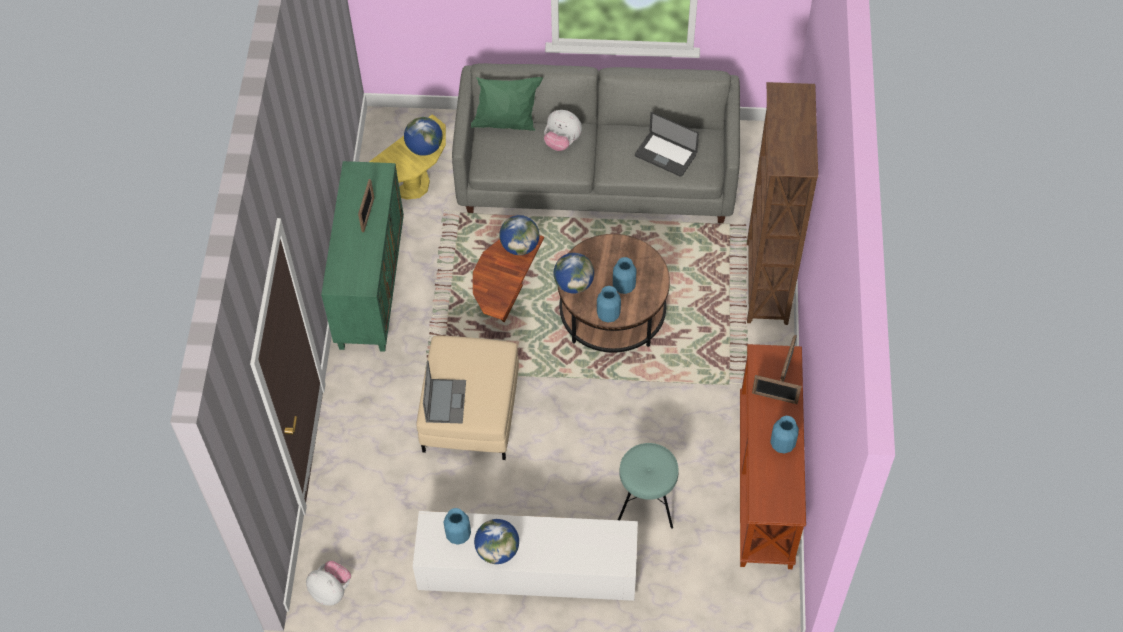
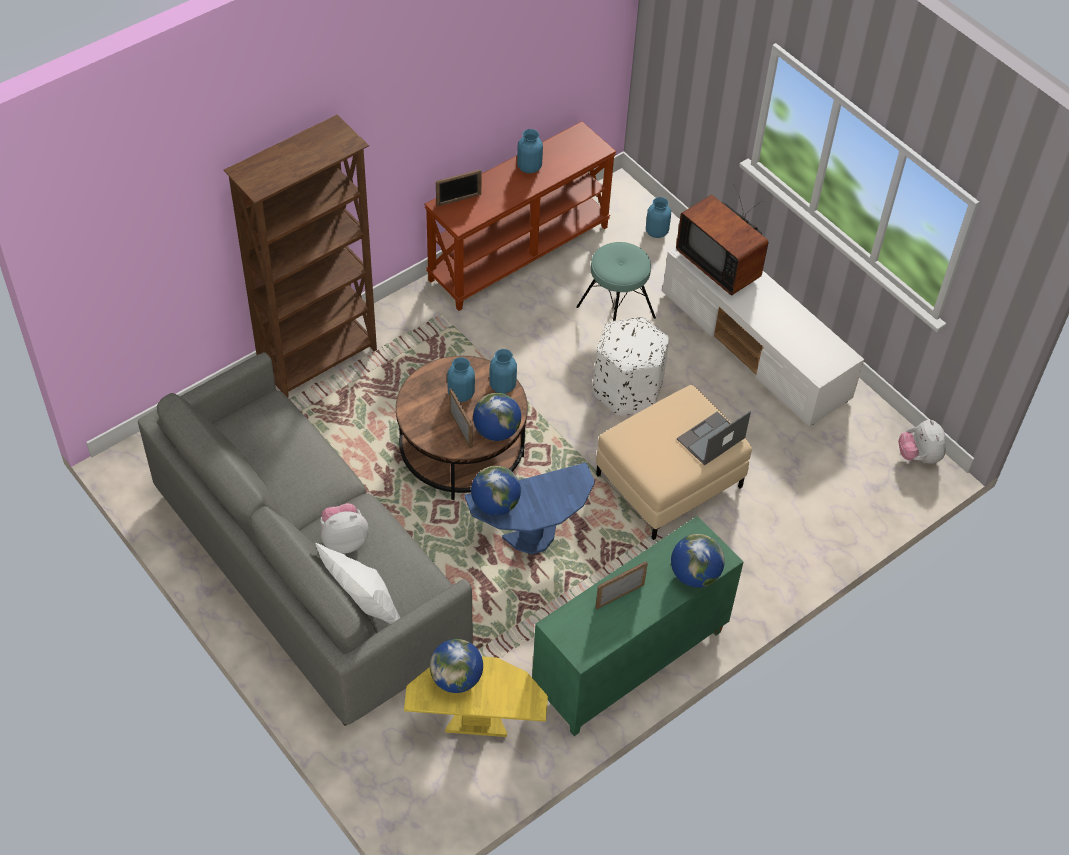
camera: 135 degrees left, 5 degrees down
blue vase [444,508,471,545] -> blue vase moved to [646,197,671,238]
green pillow [471,77,543,131] -> white pillow [315,543,400,624]
brown side table [473,235,544,322] -> blue side table [464,463,595,554]
globe [474,519,519,564] -> globe moved to [671,534,725,588]
plush toy [544,110,582,151] -> plush toy turned 90 degrees counterclockwise [320,503,369,554]
laptop [635,112,699,177] -> none
picture frame [752,375,802,404] -> picture frame moved to [449,388,473,448]
none -> white ottoman [593,317,669,416]
none -> television [676,184,768,295]

